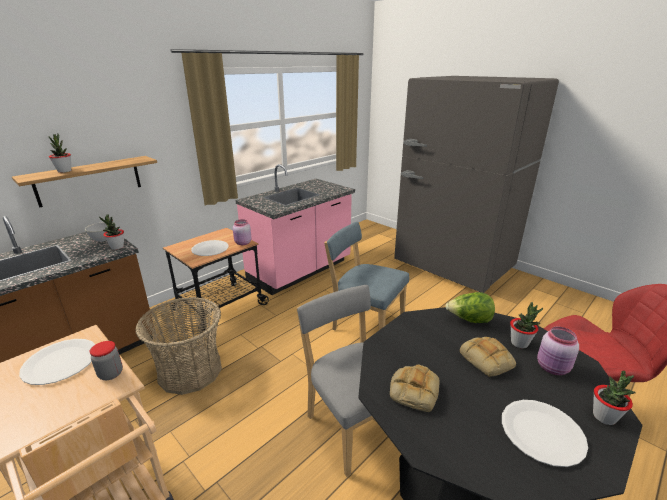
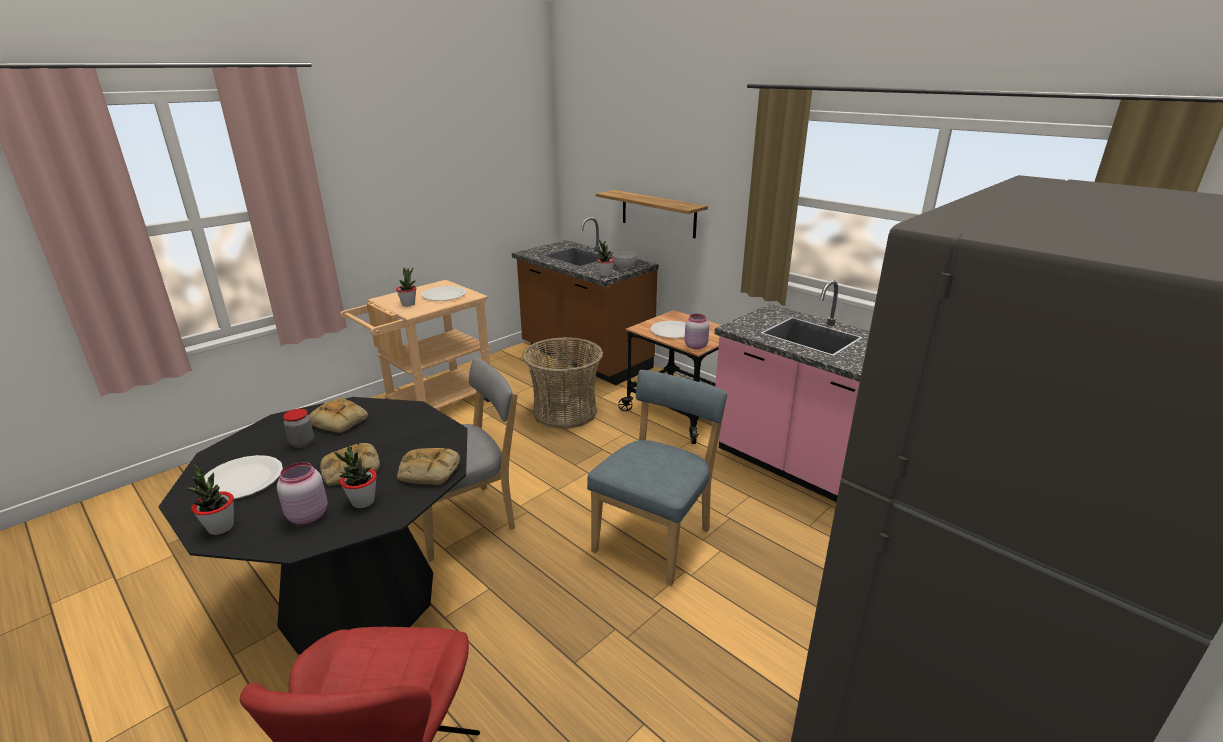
camera: 90 degrees right, 0 degrees up
potted plant [48,133,71,173] -> potted plant moved to [396,267,416,306]
jar [90,341,123,380] -> jar moved to [283,409,314,448]
lettuce [446,292,495,323] -> bread [397,448,460,485]

